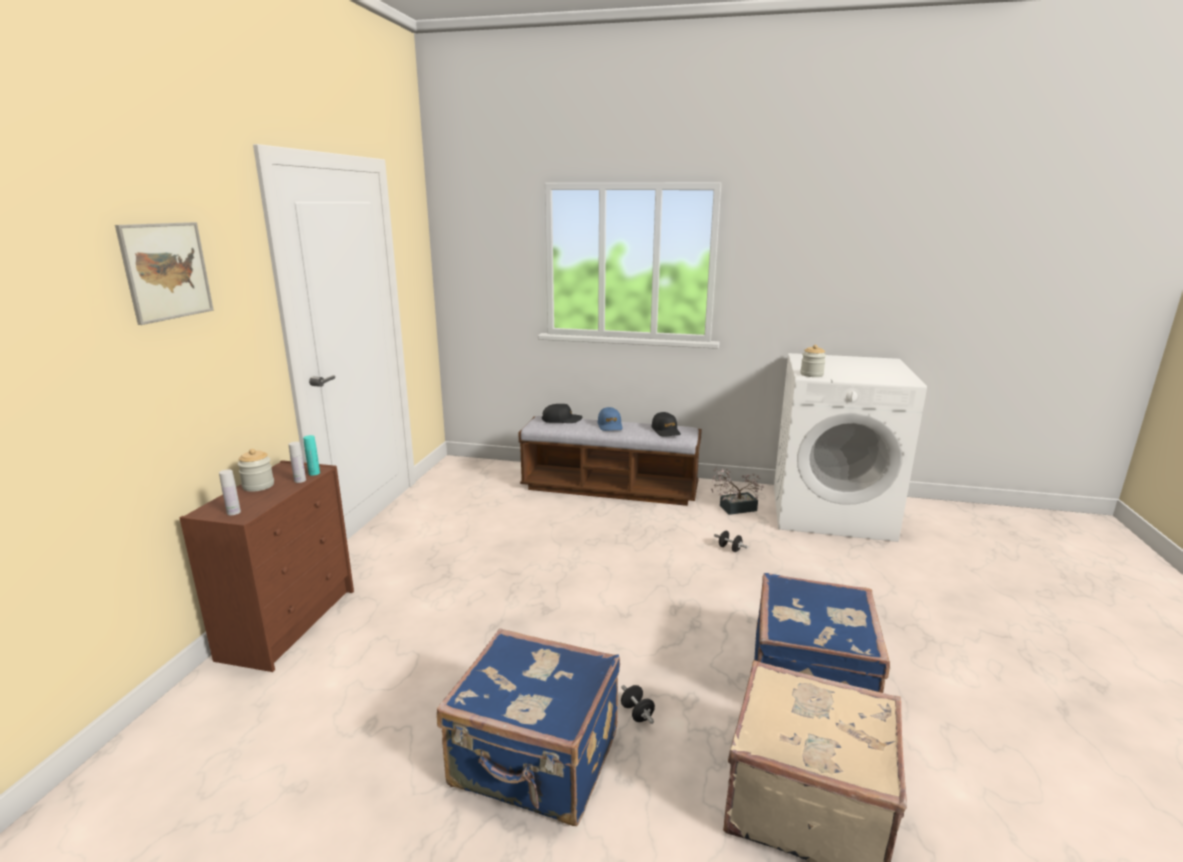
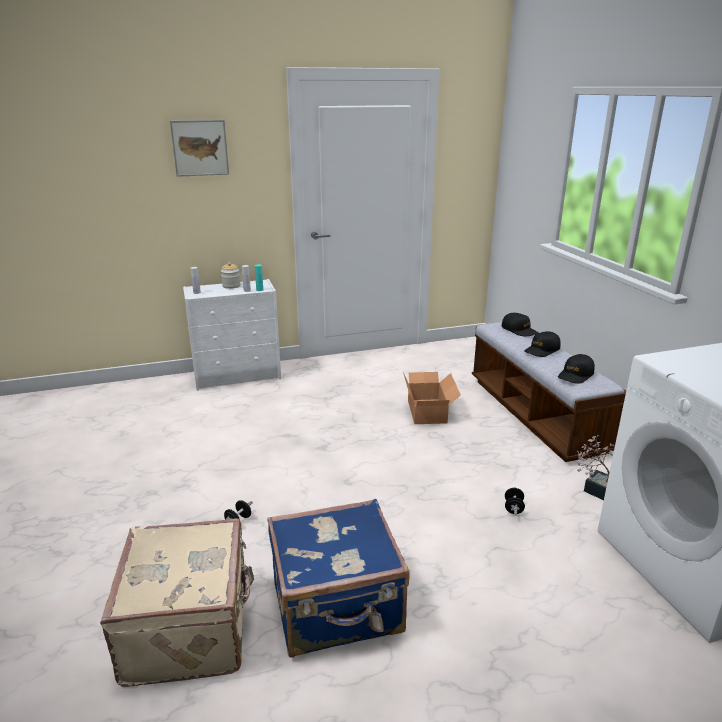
camera: 60 degrees right, 5 degrees up
brown dresser [179,460,354,672] -> white dresser [183,279,281,391]
blue suitcase [437,628,620,826] -> none
blue cap [598,407,623,431] -> black cap [524,331,561,357]
jar [800,345,826,377] -> none
none -> cardboard box [403,372,461,424]

